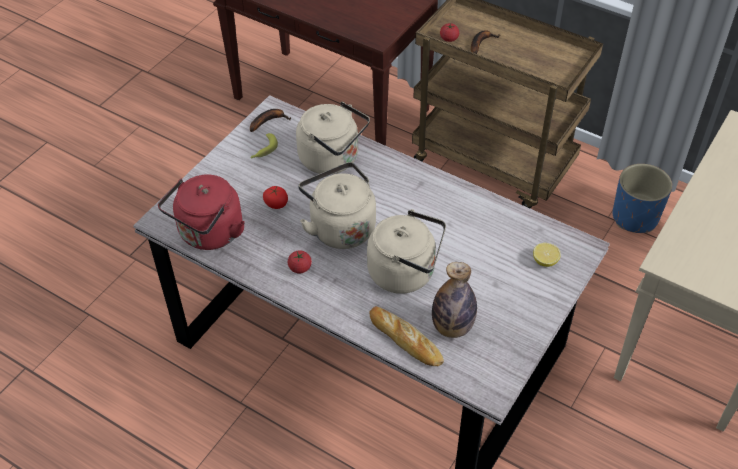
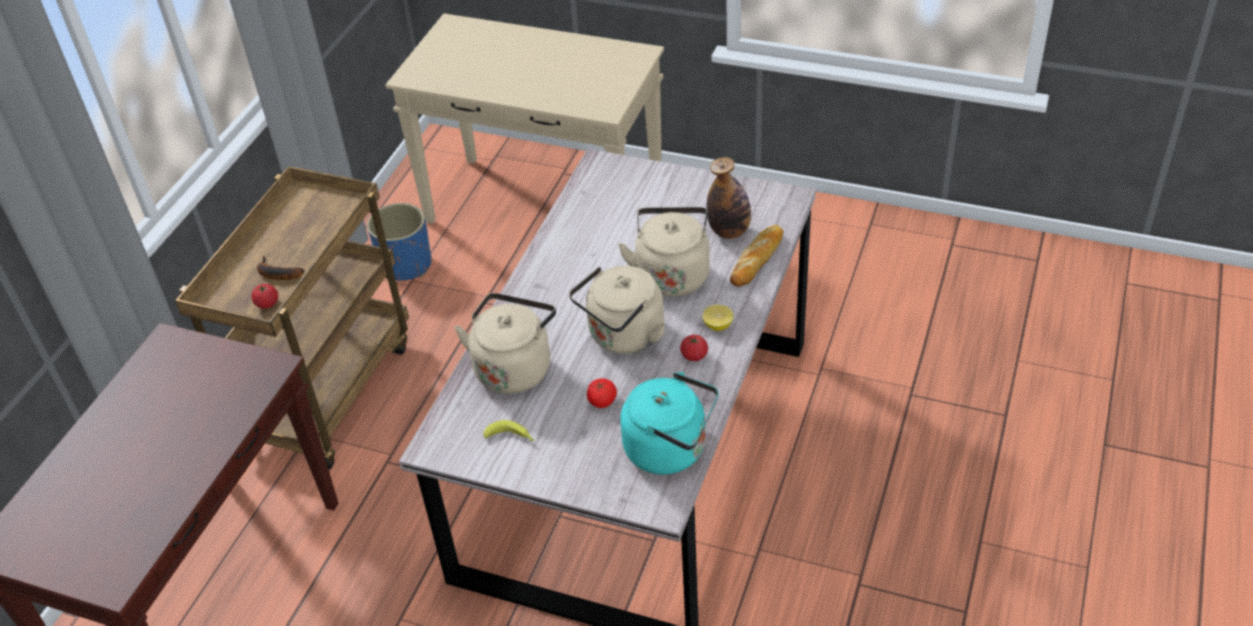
camera: 100 degrees left, 5 degrees down
red kettle [158,175,245,250] -> turquoise kettle [620,372,718,475]
banana [250,109,291,132] -> none
lemon [533,243,561,267] -> lemon moved to [702,305,734,331]

